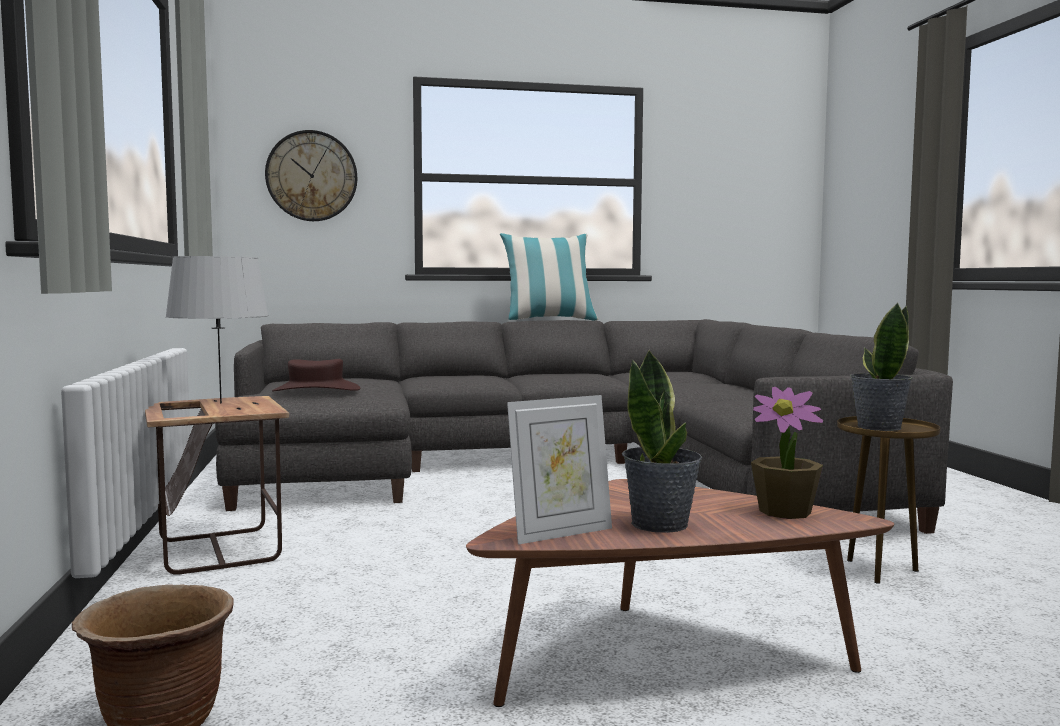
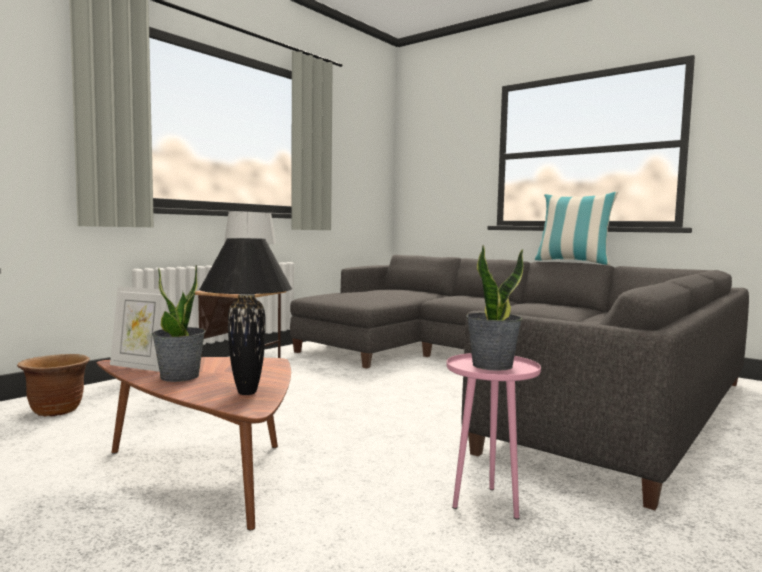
camera: 50 degrees right, 0 degrees up
wall clock [265,130,357,221] -> none
brown hat [272,359,360,392] -> none
potted plant [751,387,823,519] -> black table lamp [199,238,292,395]
brown side table [837,416,941,584] -> pink side table [447,353,541,519]

